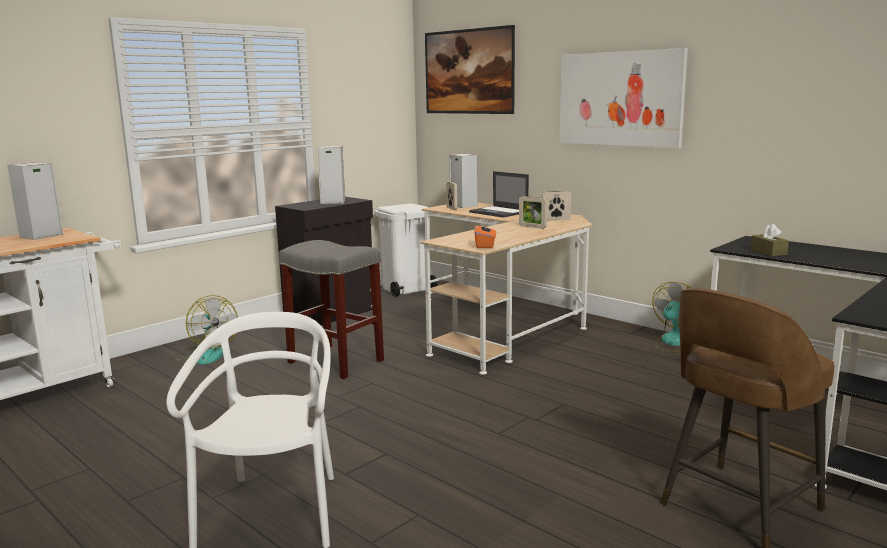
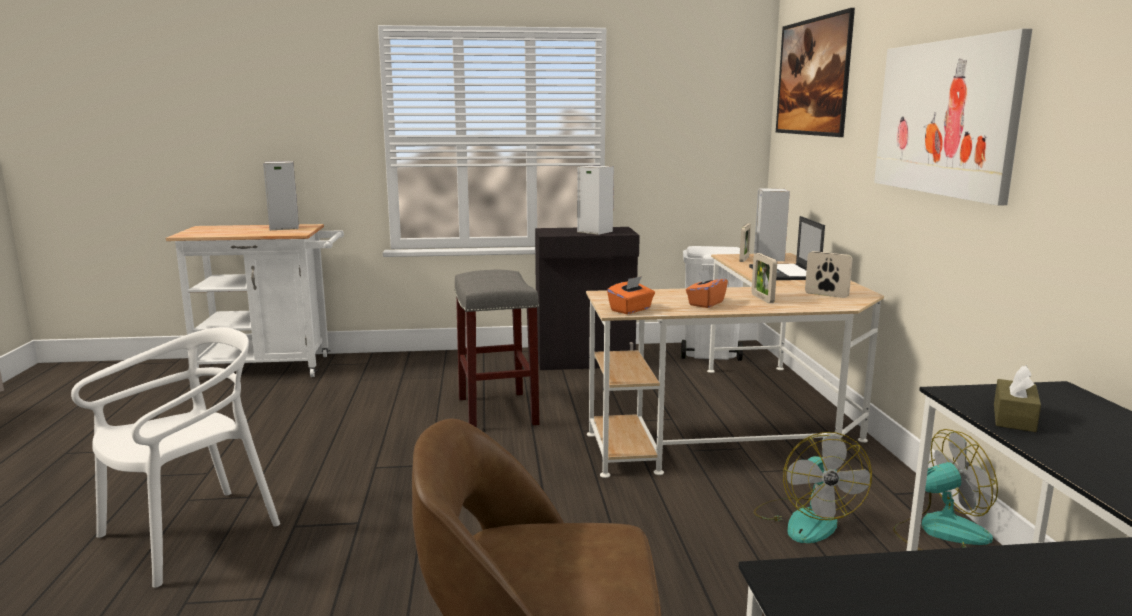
camera: 40 degrees right, 0 degrees up
fan [171,295,238,365] -> fan moved to [753,432,872,543]
none -> orange tissue box [686,269,728,308]

